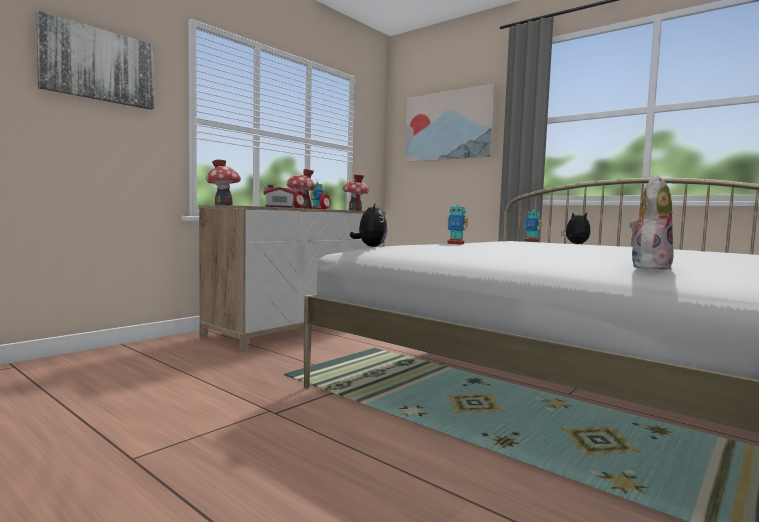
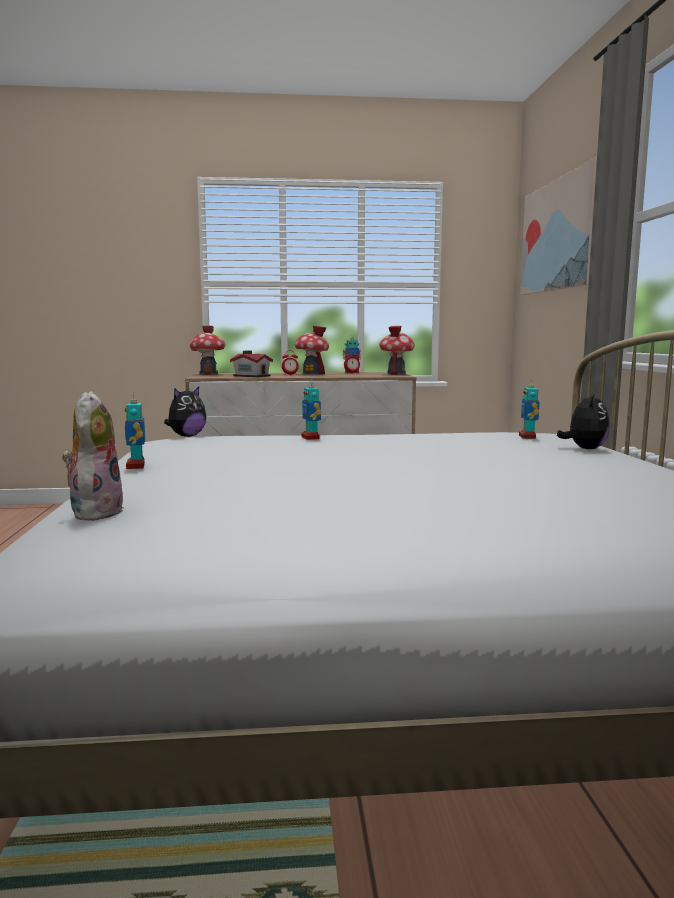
camera: 45 degrees right, 5 degrees up
picture [36,11,154,110] -> none
plush toy [629,175,674,270] -> plush toy turned 90 degrees counterclockwise [62,391,124,521]
none -> toy robot [125,392,145,469]

